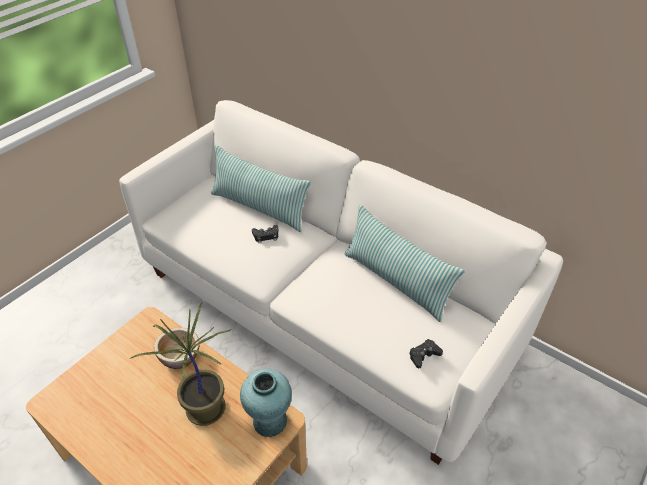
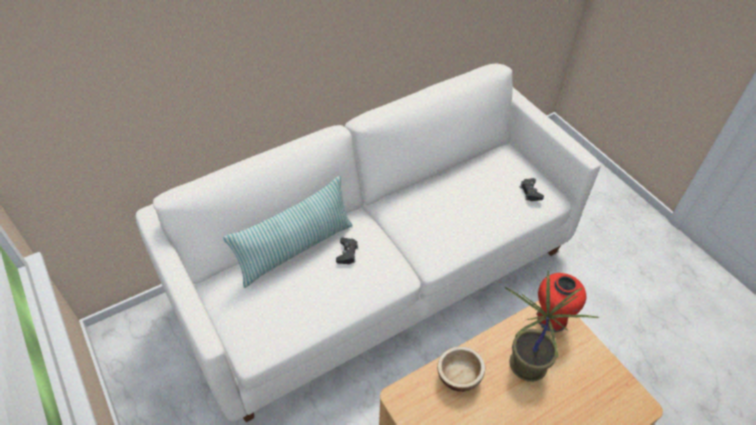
camera: 70 degrees left, 5 degrees up
turquoise vase [240,369,292,437] -> red vase [537,273,586,332]
pillow [344,205,465,322] -> none

